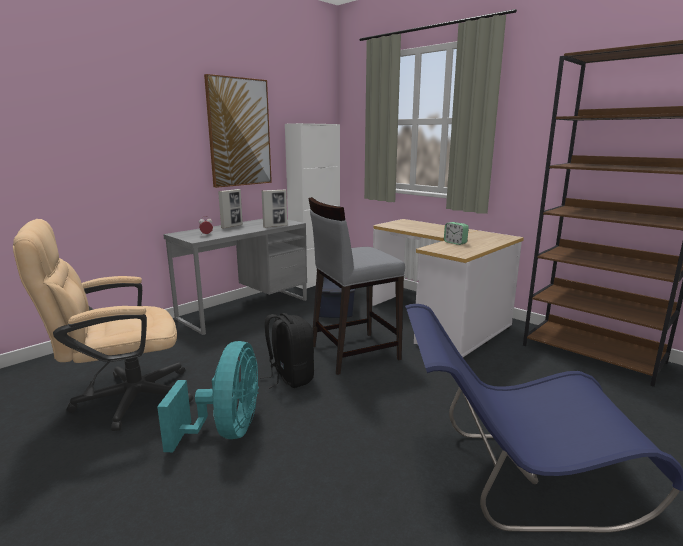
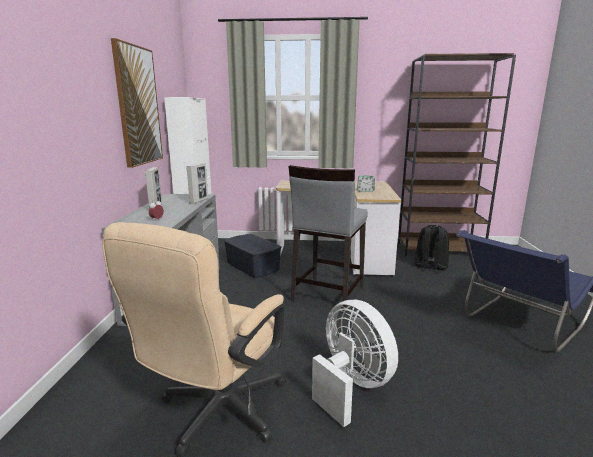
camera: 40 degrees left, 0 degrees up
turquoise fan [157,341,259,452] -> white fan [312,300,398,427]
black backpack [260,313,314,389] -> black backpack moved to [414,225,449,274]

